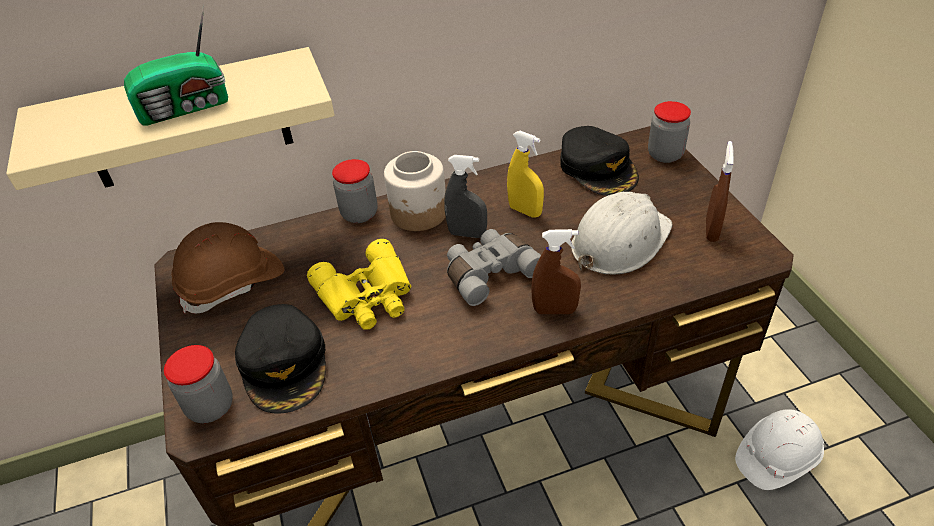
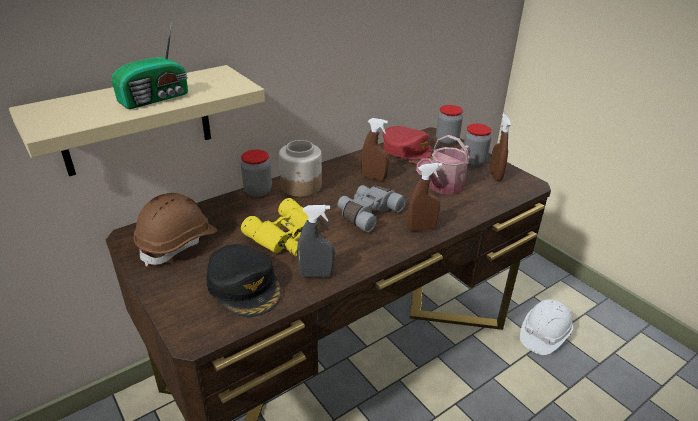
camera: 20 degrees left, 10 degrees down
jar [164,345,233,423] -> jar moved to [464,124,492,166]
grey spray bottle [444,155,487,238] -> grey spray bottle moved to [297,205,335,277]
yellow spray bottle [507,131,544,217] -> brown spray bottle [361,118,389,180]
black cap [560,126,639,196] -> red cap [383,126,434,164]
white hard hat [571,192,673,275] -> watering can [416,135,471,195]

